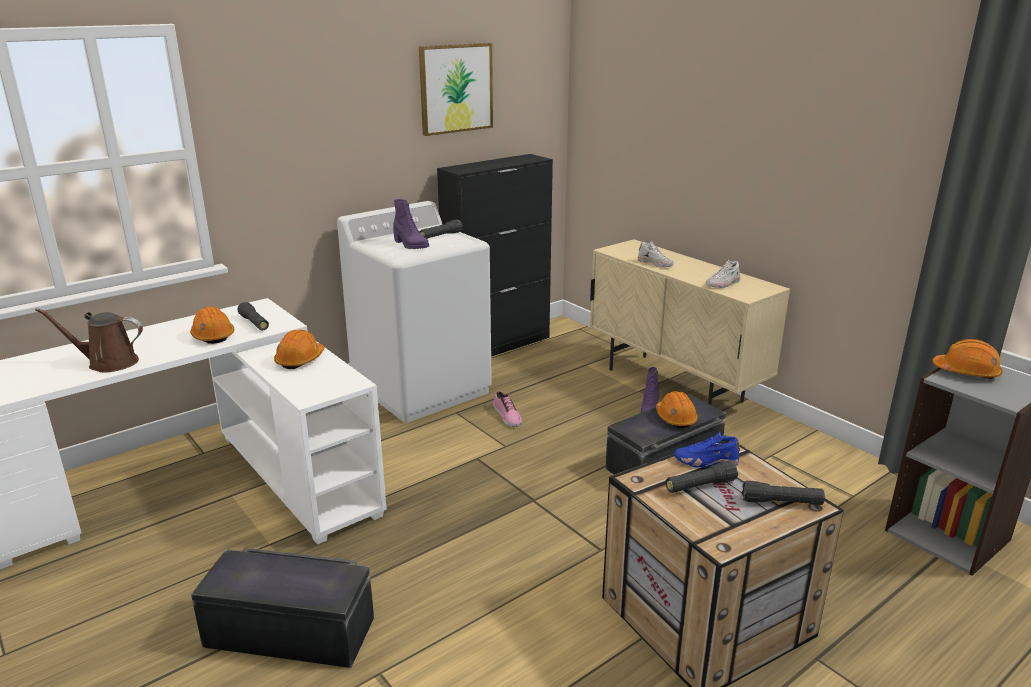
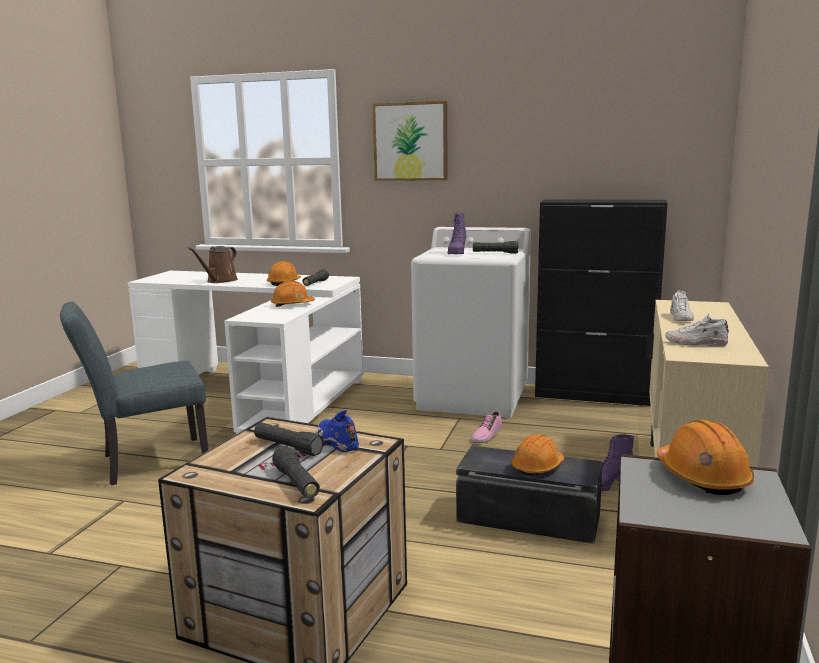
camera: 55 degrees right, 10 degrees down
brown watering can [35,308,143,372] -> brown watering can turned 120 degrees counterclockwise [188,246,238,283]
black storage box [191,548,374,668] -> grey chair [60,302,208,485]
picture [419,43,493,136] -> picture moved to [372,101,448,181]

